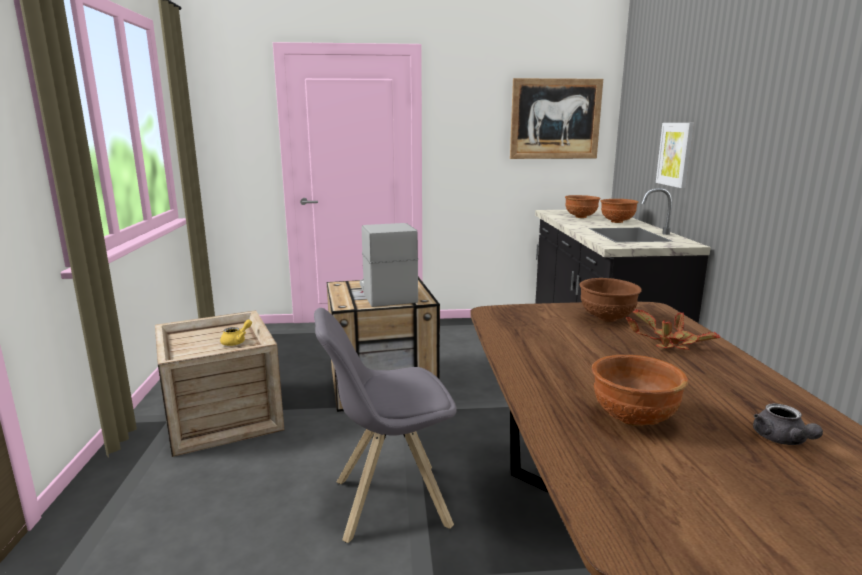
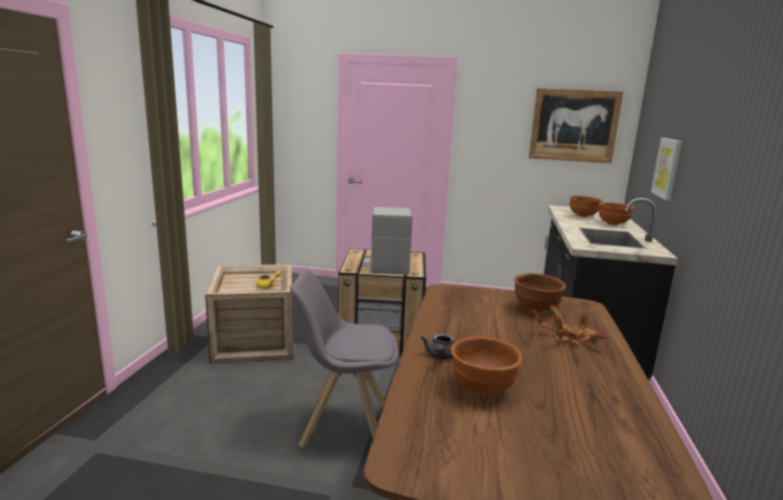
camera: 15 degrees right, 0 degrees up
grey teapot [753,403,823,445] -> grey teapot moved to [421,333,455,360]

